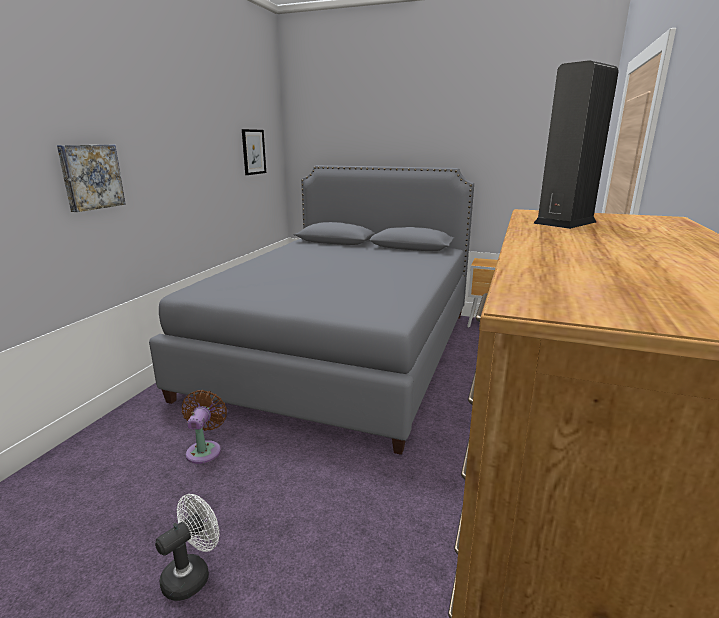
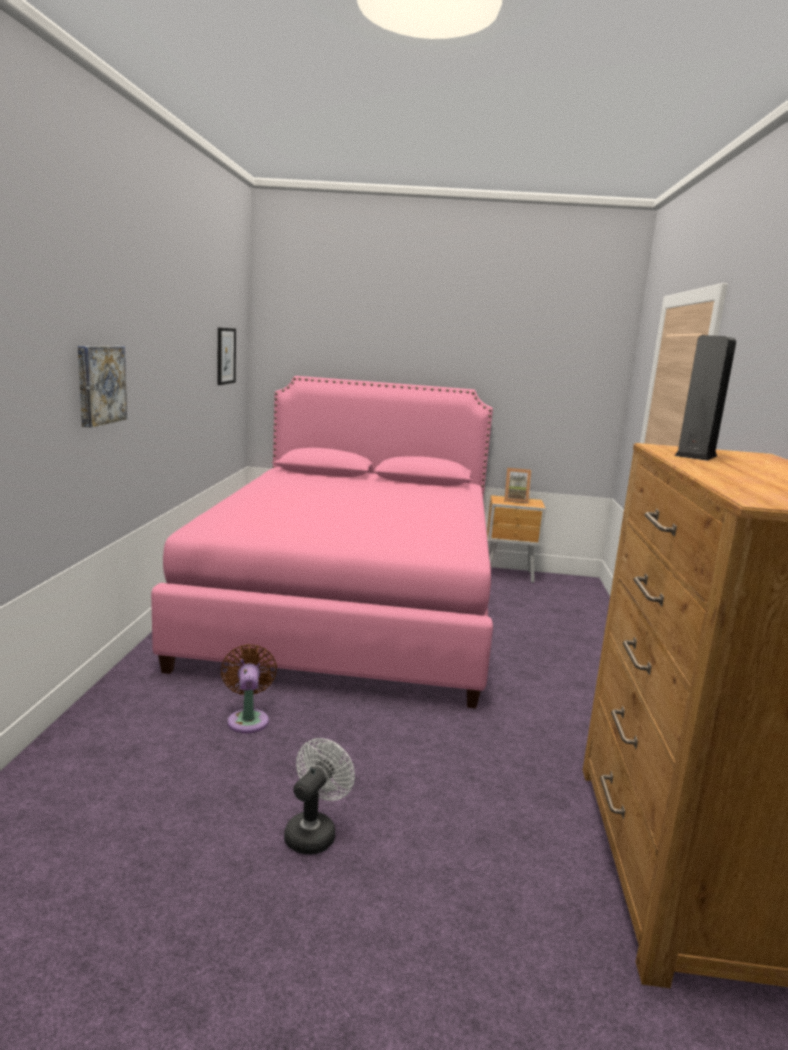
camera: 15 degrees left, 5 degrees down
grey bed [149,165,474,455] -> pink bed [151,376,493,708]
none -> picture frame [504,468,531,503]

